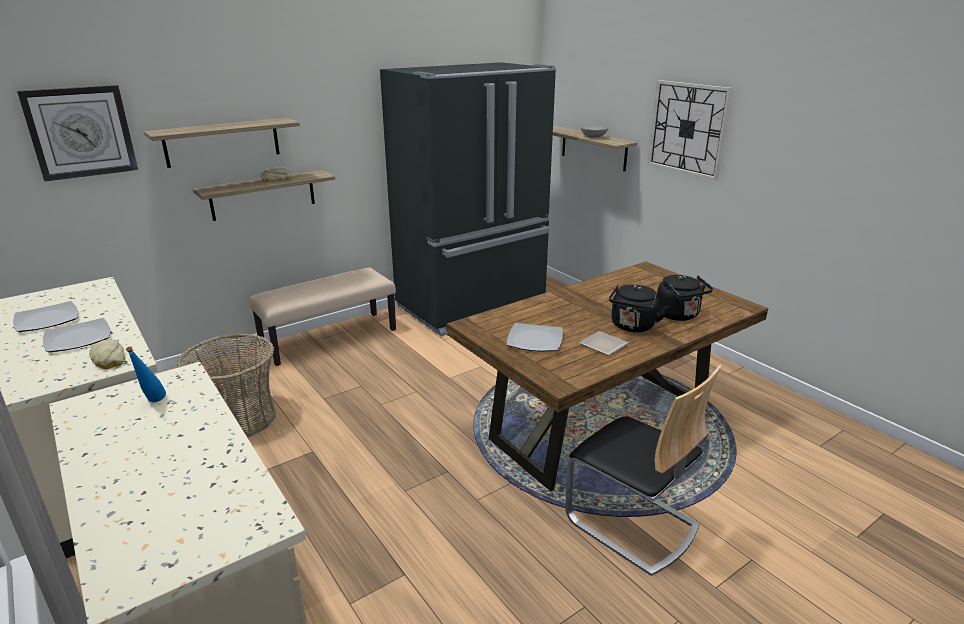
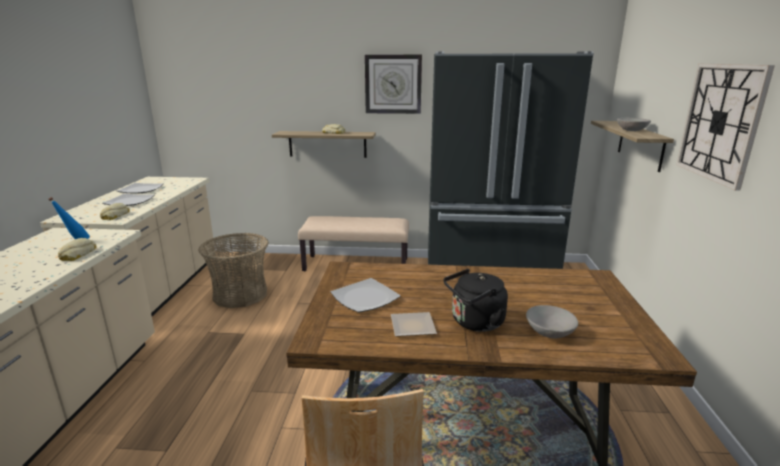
camera: 40 degrees right, 5 degrees down
wall clock [17,85,138,182] -> wall clock moved to [365,55,422,114]
shelf [144,118,300,168] -> none
black kettle [657,275,713,321] -> grey bowl [526,305,578,339]
none -> bread [58,238,96,261]

